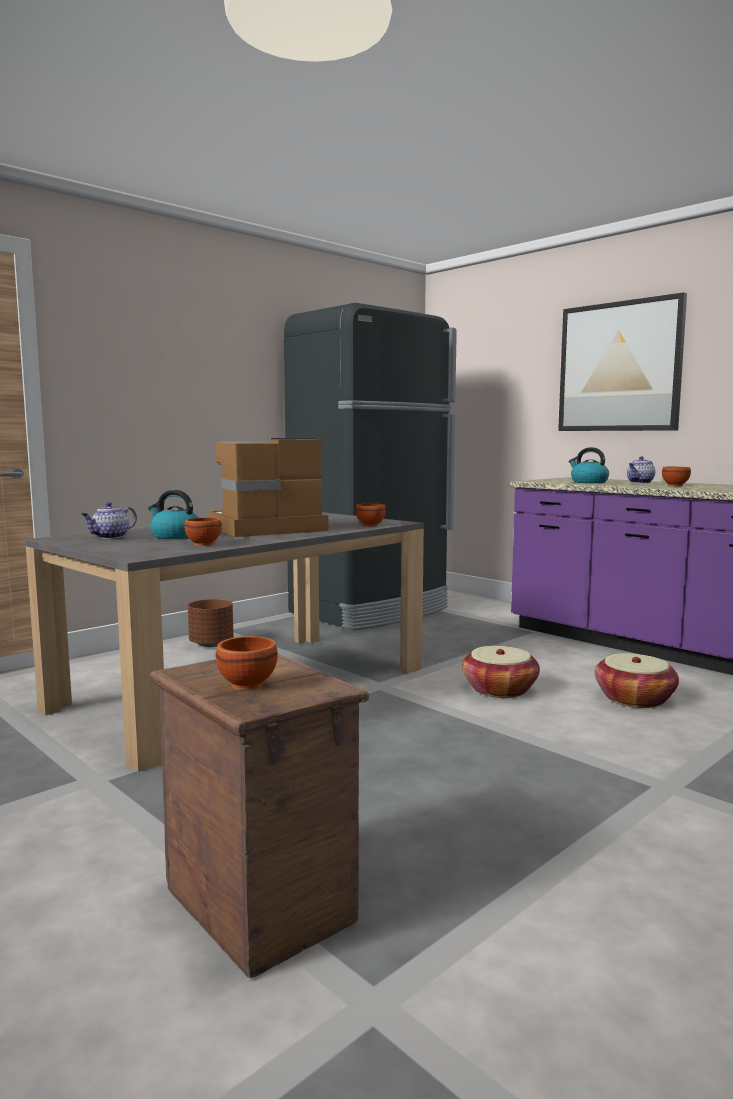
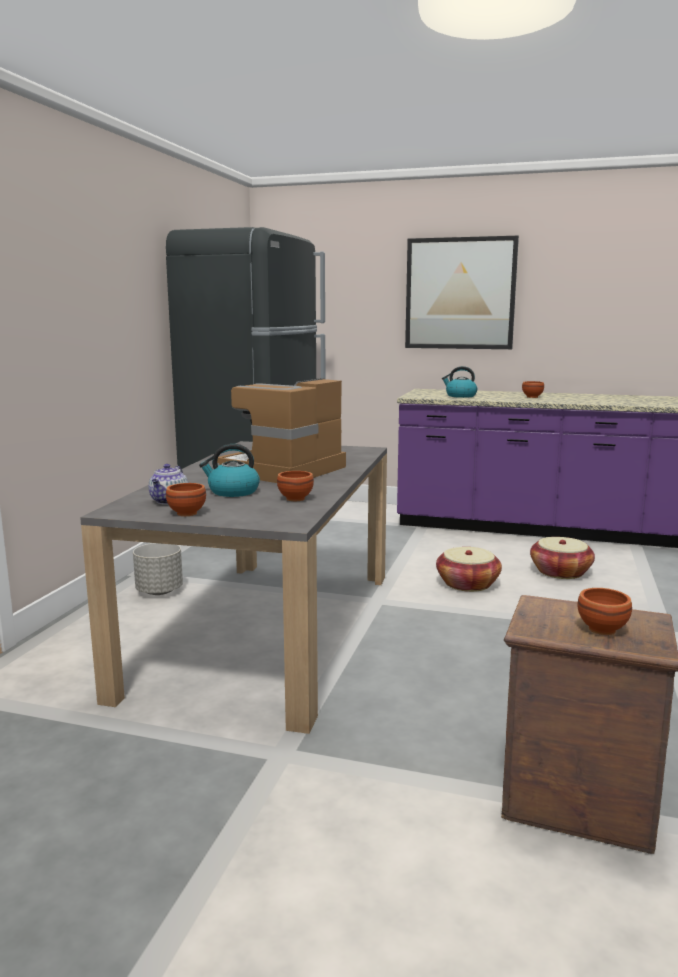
camera: 30 degrees left, 5 degrees up
brown planter [188,599,234,647] -> grey planter [133,543,183,595]
brown bowl [356,504,386,527] -> brown bowl moved to [166,483,206,516]
teapot [627,456,655,483] -> none

